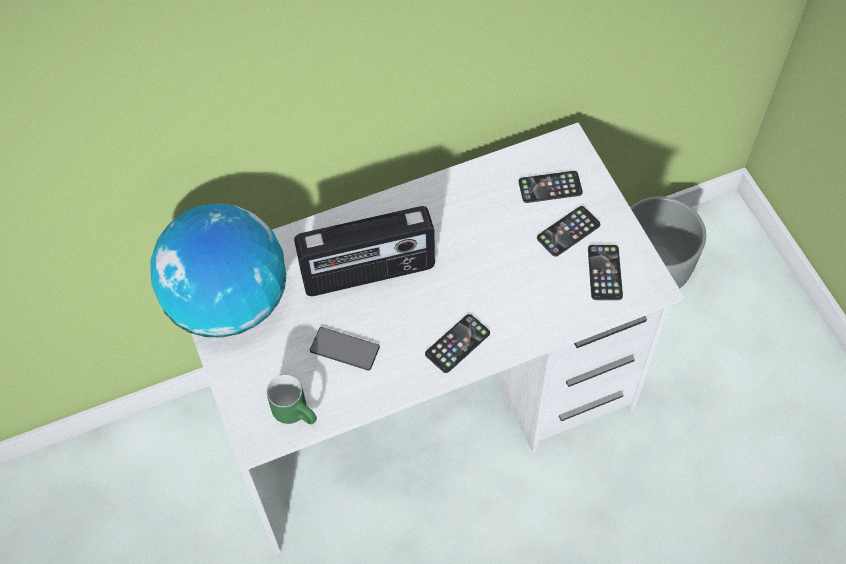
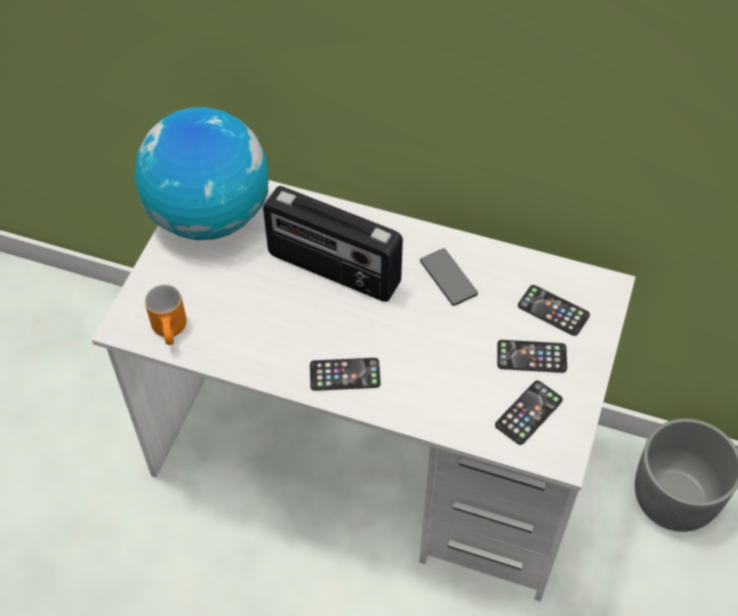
camera: 40 degrees right, 5 degrees down
green mug [267,375,317,424] -> orange mug [145,284,187,345]
phone [310,327,380,371] -> phone moved to [420,248,478,306]

